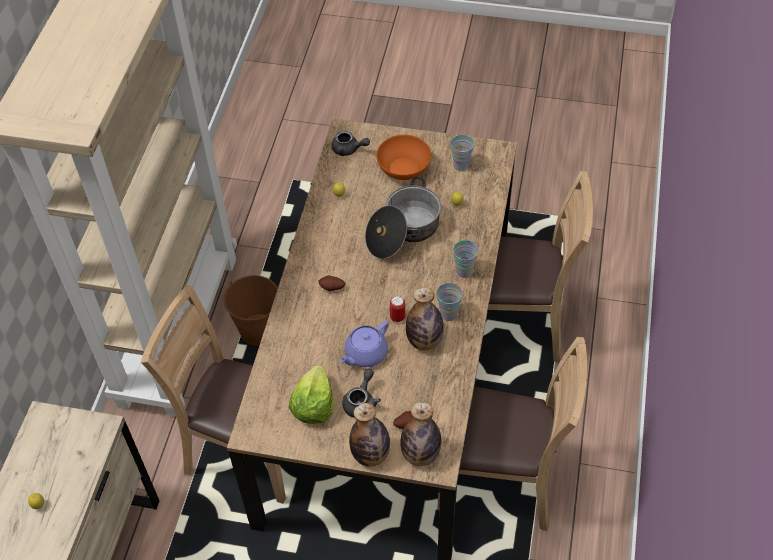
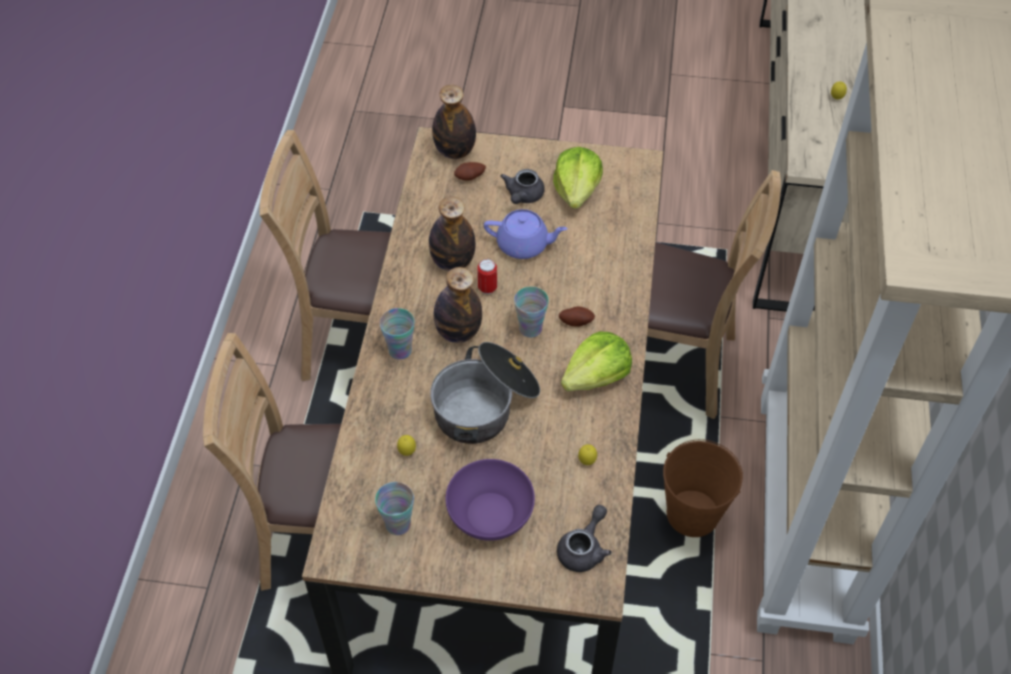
camera: 175 degrees right, 0 degrees up
grey teapot [332,131,370,156] -> grey teapot turned 105 degrees clockwise [557,505,612,572]
purple teapot [339,321,389,367] -> purple teapot turned 60 degrees clockwise [484,209,568,259]
bottle [349,403,390,467] -> bottle moved to [434,267,482,343]
orange bowl [376,135,432,180] -> purple bowl [445,459,535,541]
cup [437,283,463,321] -> cup moved to [514,287,549,337]
none -> lettuce [561,331,632,391]

